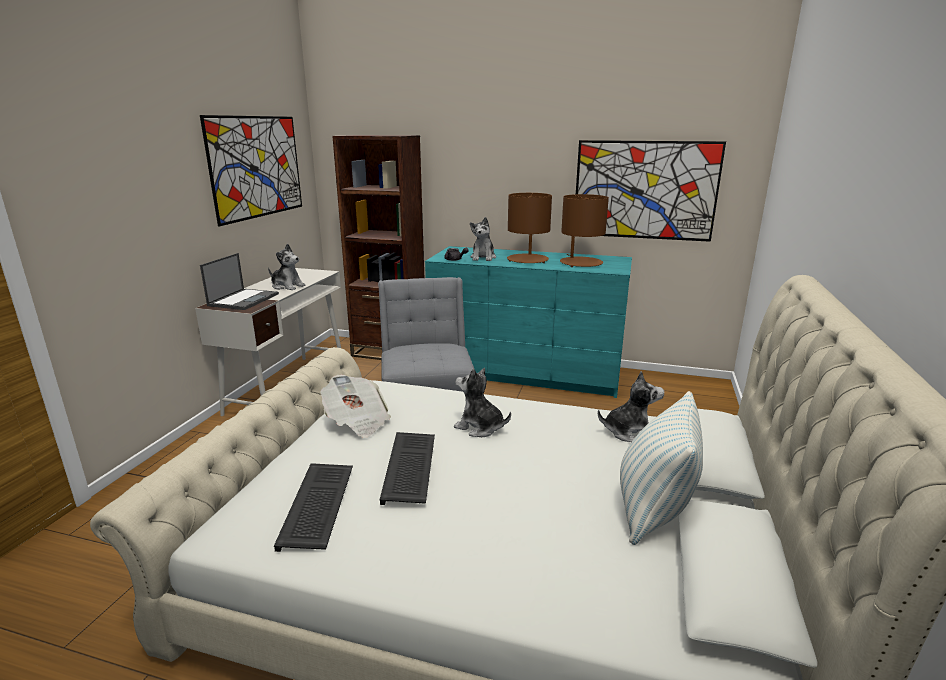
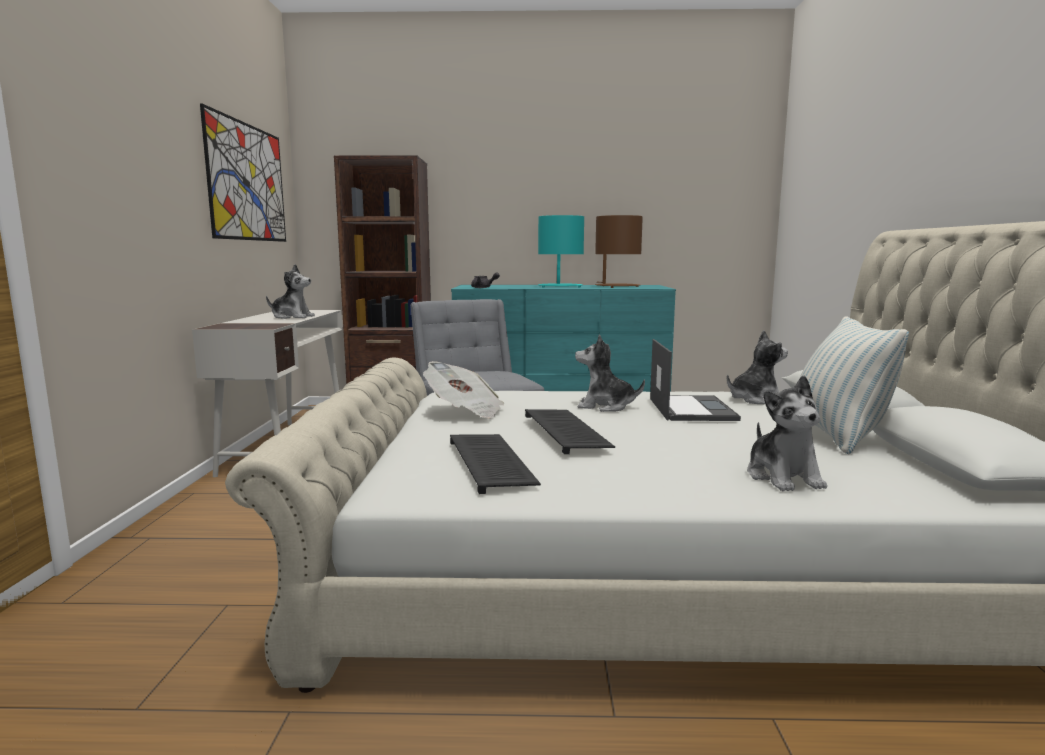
camera: 15 degrees left, 10 degrees down
laptop [200,253,279,310] -> laptop moved to [650,339,741,421]
plush toy [470,217,496,261] -> plush toy moved to [747,375,827,491]
brown table lamp [507,193,552,263] -> turquoise table lamp [538,215,584,288]
picture [576,140,726,242] -> none

